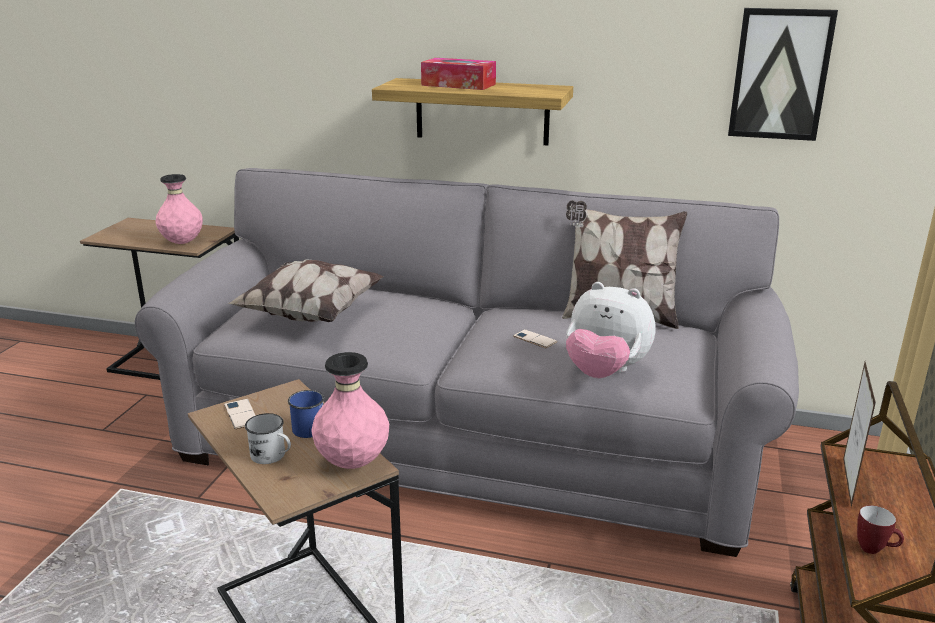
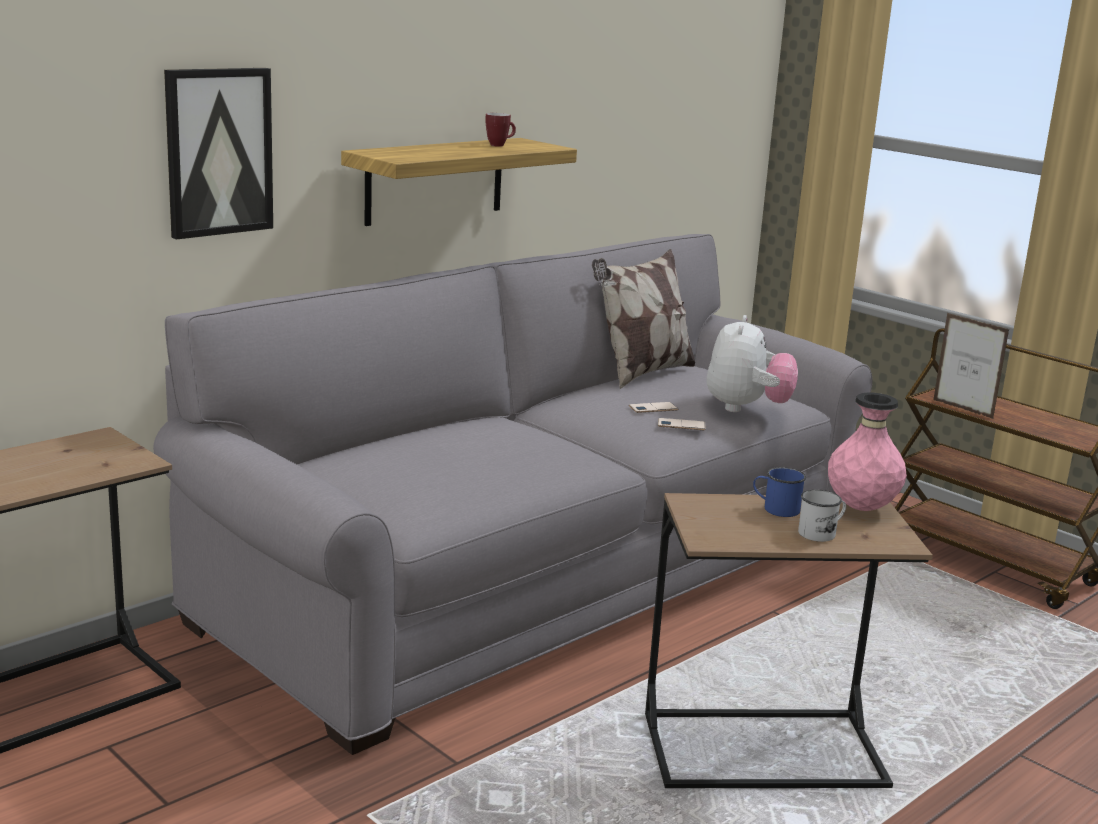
camera: 60 degrees left, 5 degrees down
pink vase [155,174,203,244] -> none
phone [224,399,256,429] -> phone moved to [658,418,706,430]
pillow [228,259,384,322] -> none
tissue box [421,58,496,90] -> none
plush toy [566,282,656,378] -> plush toy turned 45 degrees counterclockwise [707,315,798,412]
picture [728,8,838,141] -> picture moved to [164,68,273,240]
mug [857,505,904,554] -> mug moved to [485,113,516,147]

